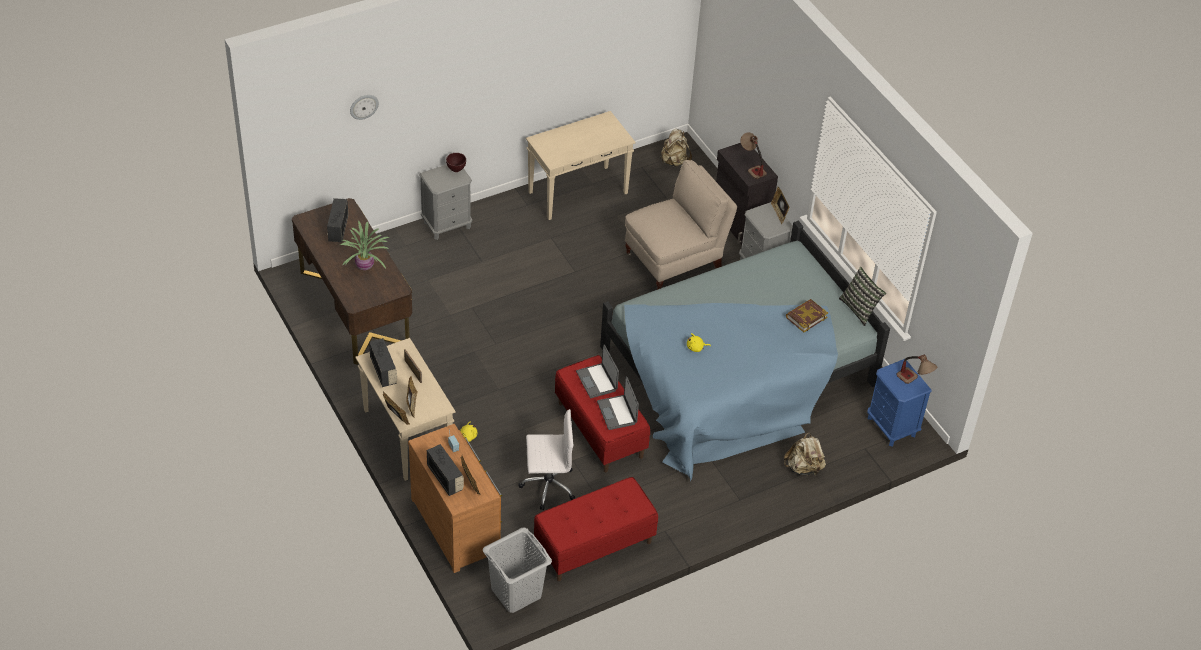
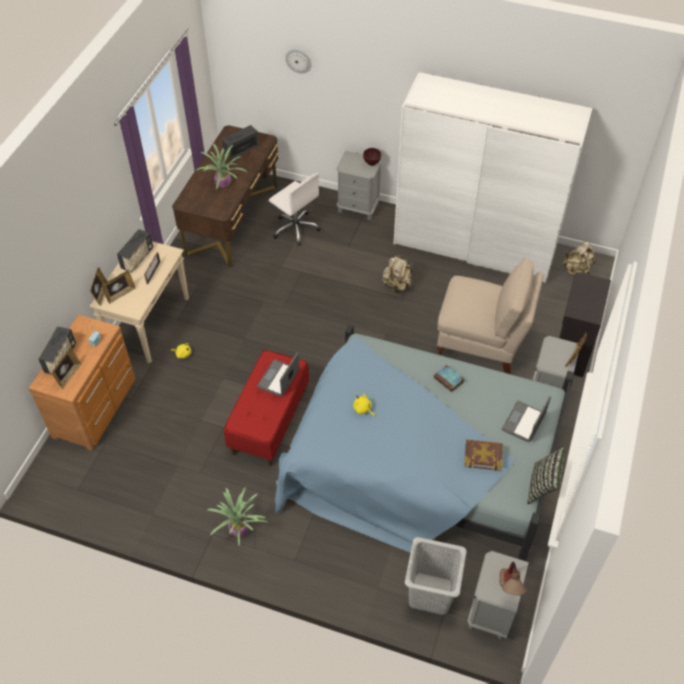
camera: 50 degrees right, 5 degrees up
grey laundry basket [483,528,552,613] -> grey laundry basket moved to [405,537,467,615]
white office chair [518,409,575,510] -> white office chair moved to [269,173,321,246]
beige console table [526,111,636,220] -> white wardrobe [394,72,592,283]
red bench [534,477,658,581] -> none
laptop [597,376,639,430] -> laptop moved to [502,396,551,442]
table lamp [740,133,767,179] -> none
beige backpack [784,432,826,476] -> beige backpack moved to [382,255,412,293]
blue nightstand [867,359,932,447] -> grey nightstand [467,551,529,639]
none -> potted plant [207,487,267,546]
none -> book [434,365,464,392]

